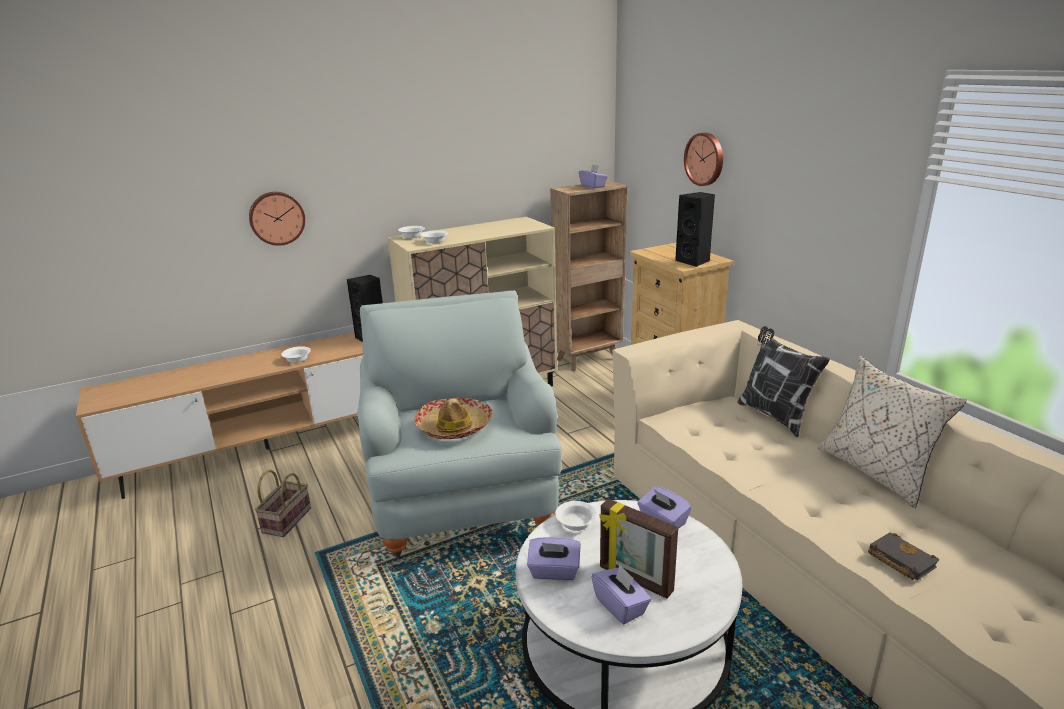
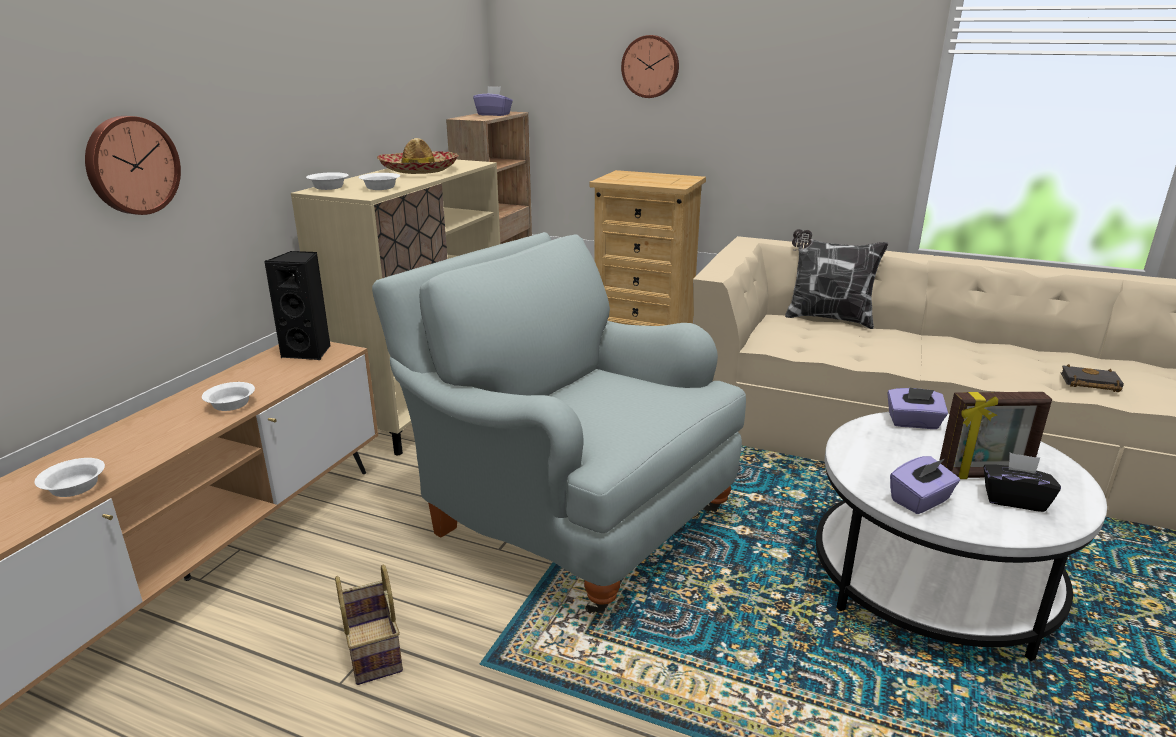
camera: 40 degrees left, 0 degrees up
hat [414,398,493,439] -> hat moved to [377,138,459,174]
white bowl [555,501,597,531] -> white bowl moved to [35,458,105,497]
purple tissue box [592,564,651,624] -> black tissue box [983,452,1061,512]
black speaker [675,192,715,267] -> none
beige pillow [818,356,967,508] -> none

